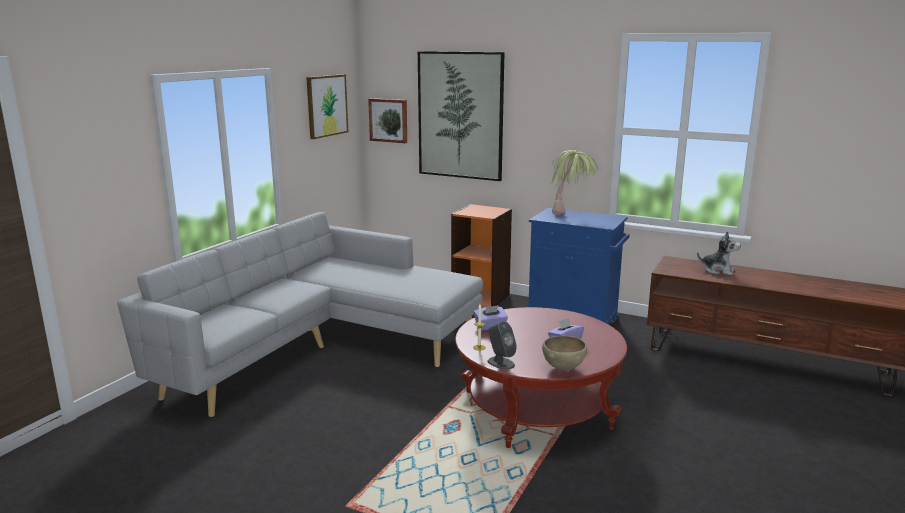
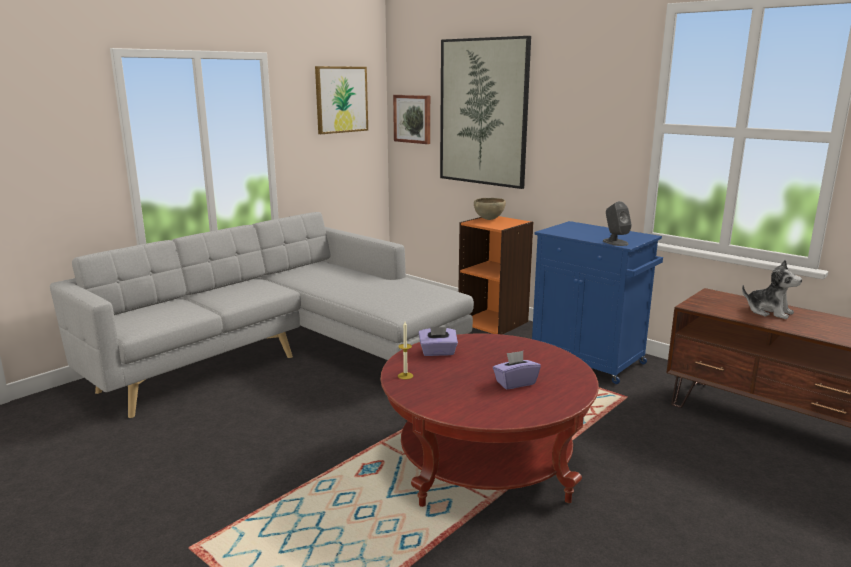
camera: 15 degrees right, 0 degrees up
grey speaker [487,321,517,370] -> grey speaker moved to [603,201,632,246]
brown bowl [542,336,587,370] -> brown bowl moved to [474,198,506,220]
potted plant [551,150,598,216] -> none

